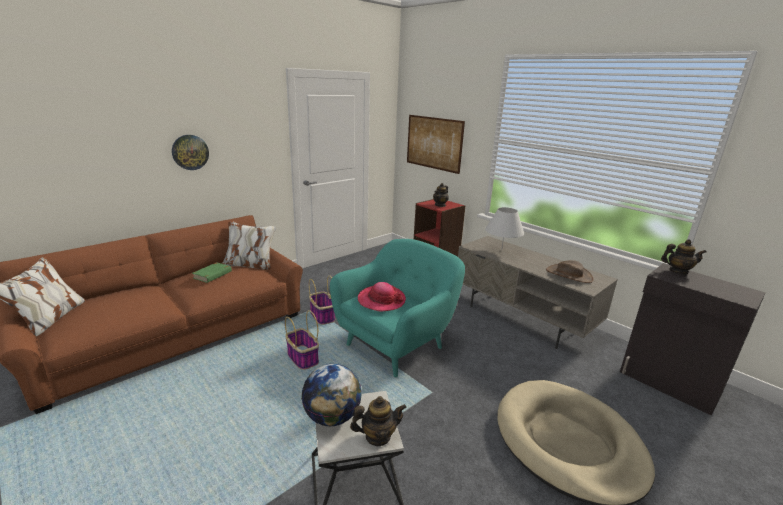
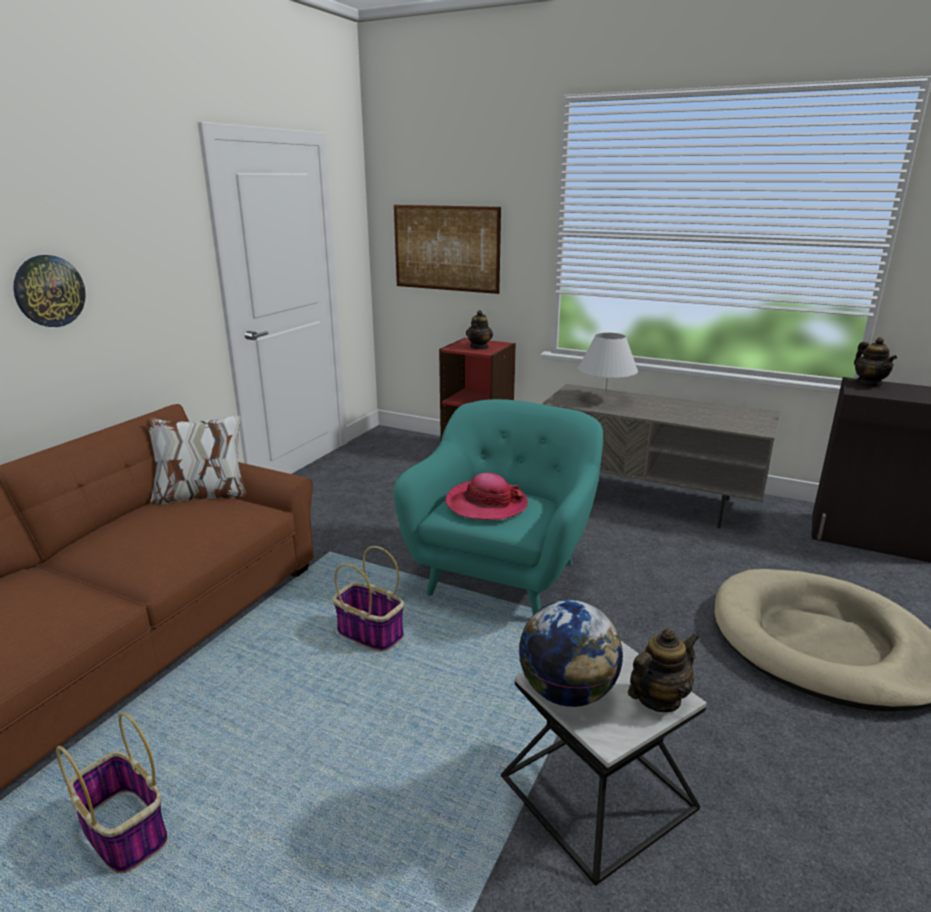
camera: 20 degrees left, 0 degrees up
green book [192,262,232,283] -> none
basket [309,275,335,325] -> basket moved to [56,712,168,874]
brown hat [546,260,594,283] -> none
teapot [661,239,707,274] -> teapot turned 90 degrees clockwise [854,337,897,387]

